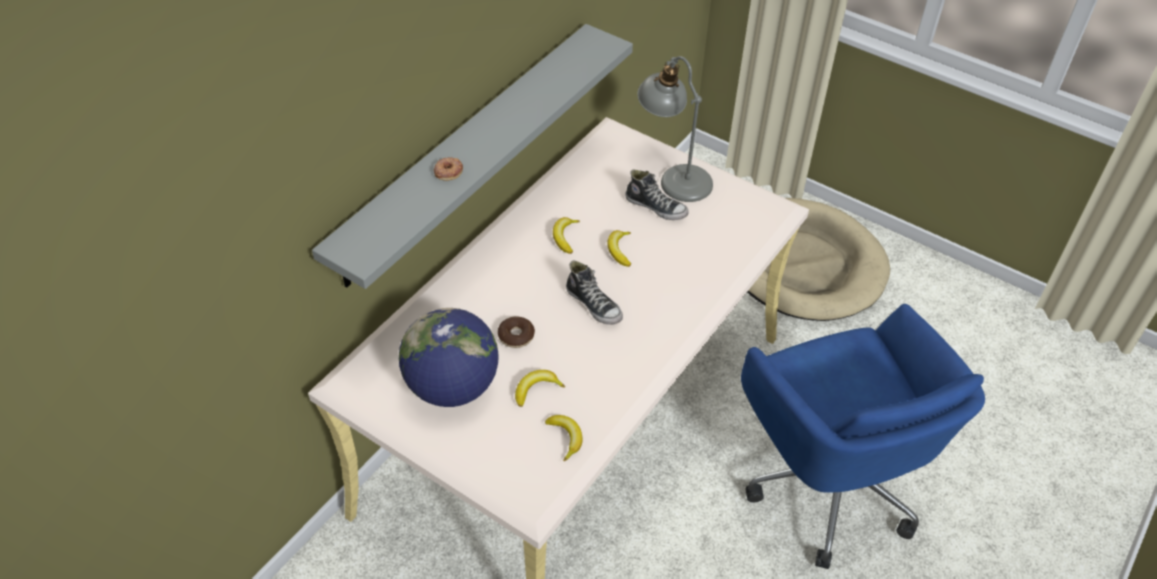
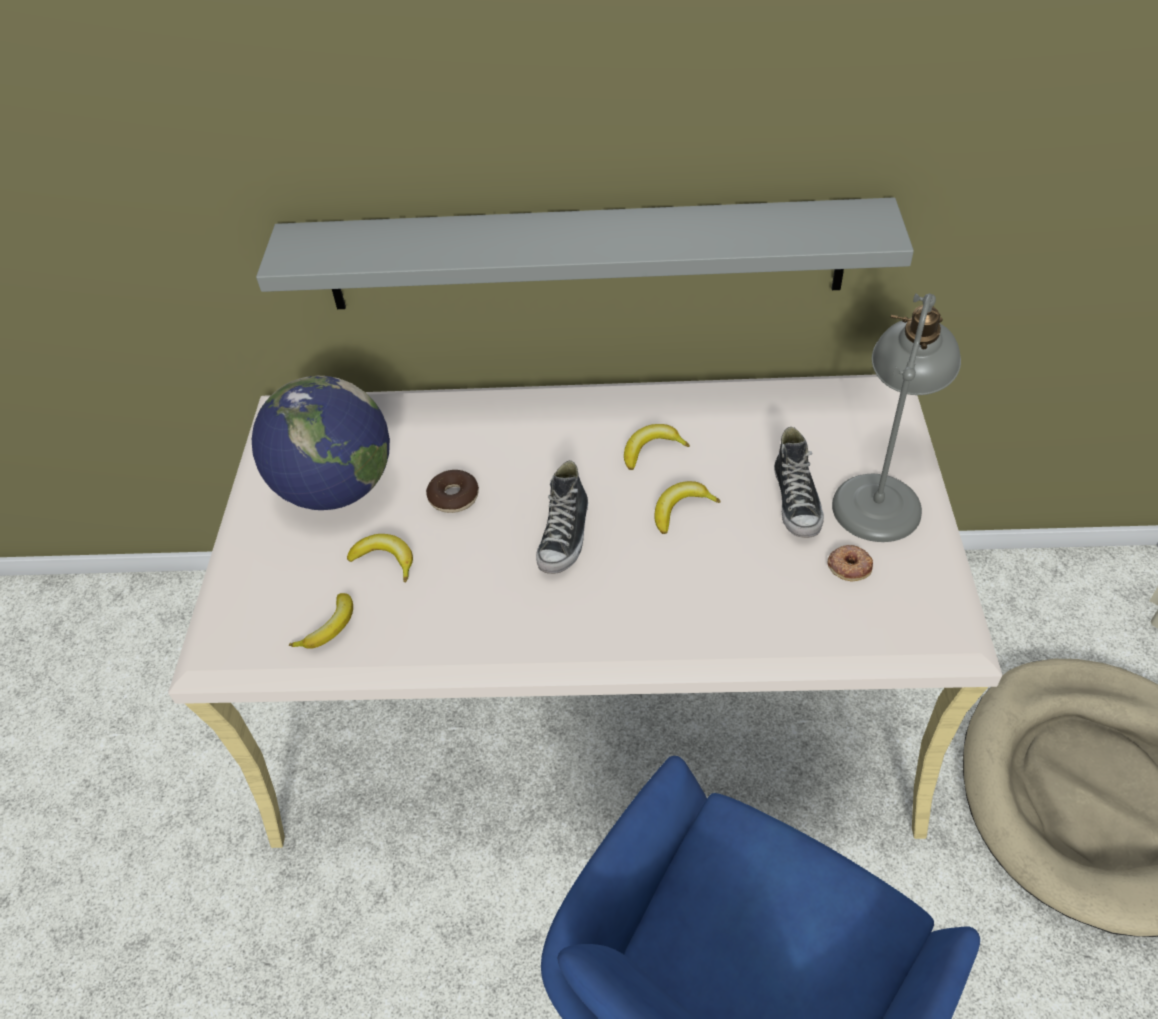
camera: 60 degrees right, 0 degrees up
donut [434,157,463,181] -> donut moved to [828,545,873,581]

